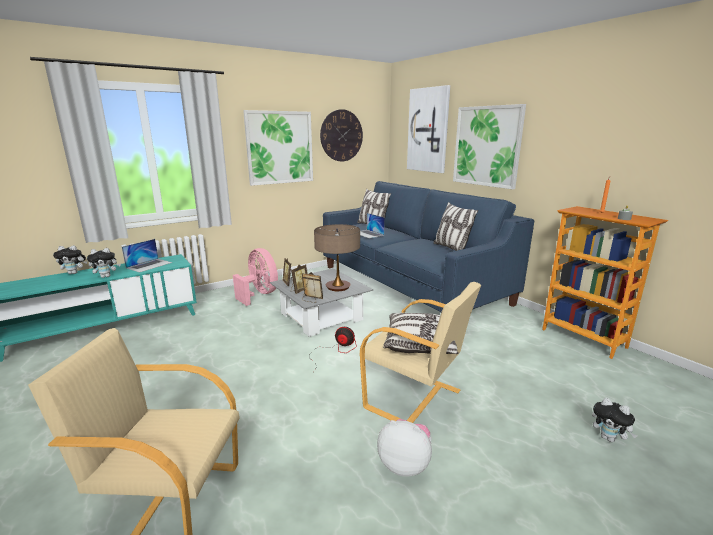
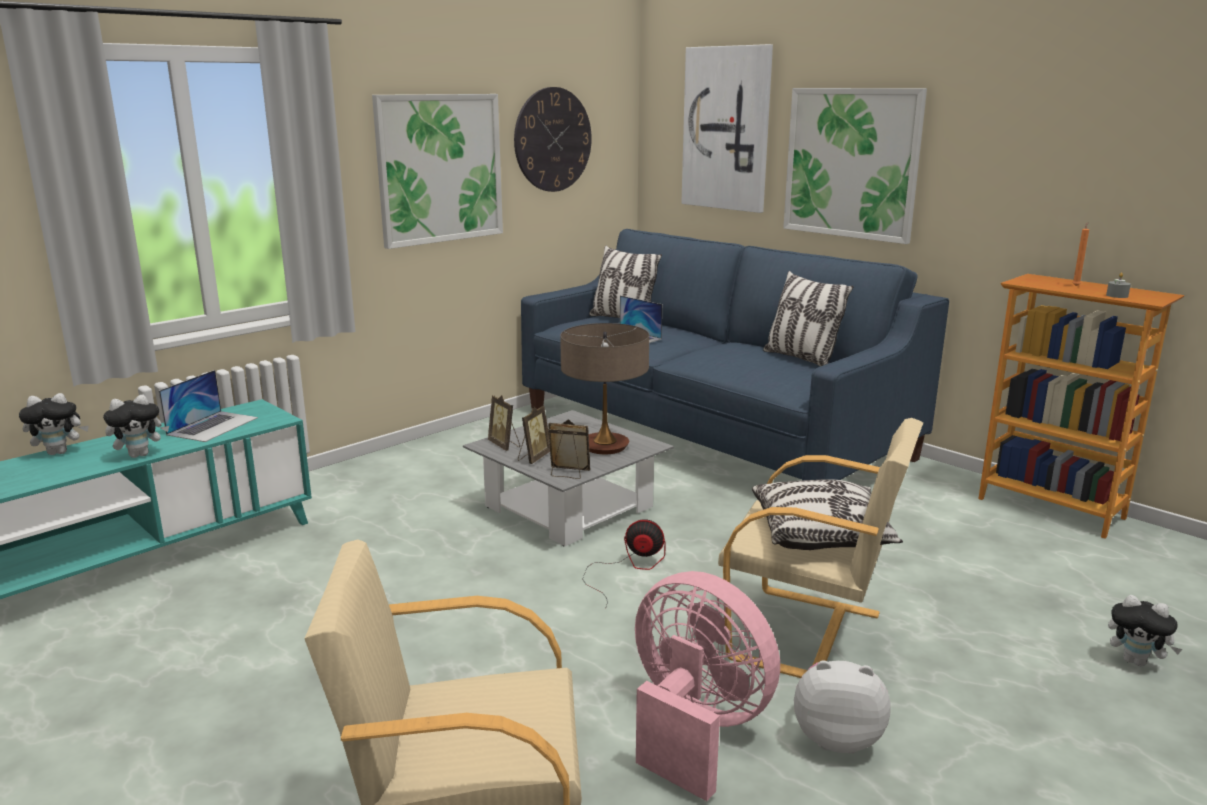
camera: 10 degrees left, 0 degrees up
pink fan [233,248,278,306] -> pink fan moved to [635,571,780,801]

